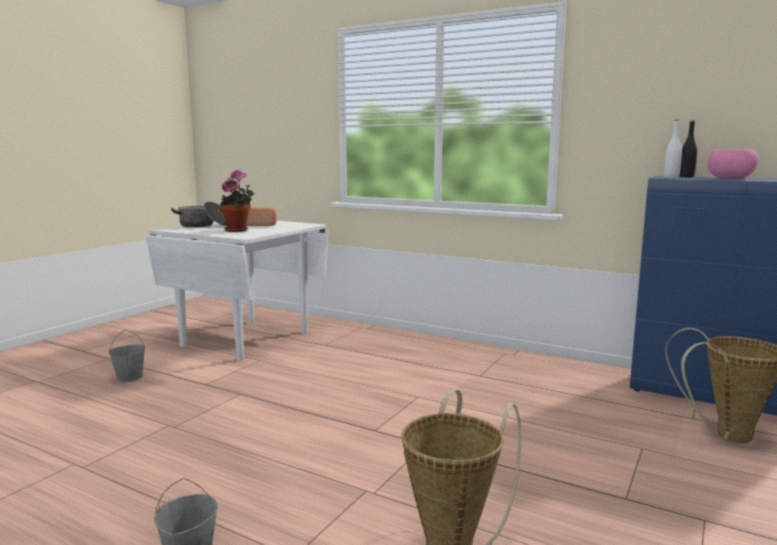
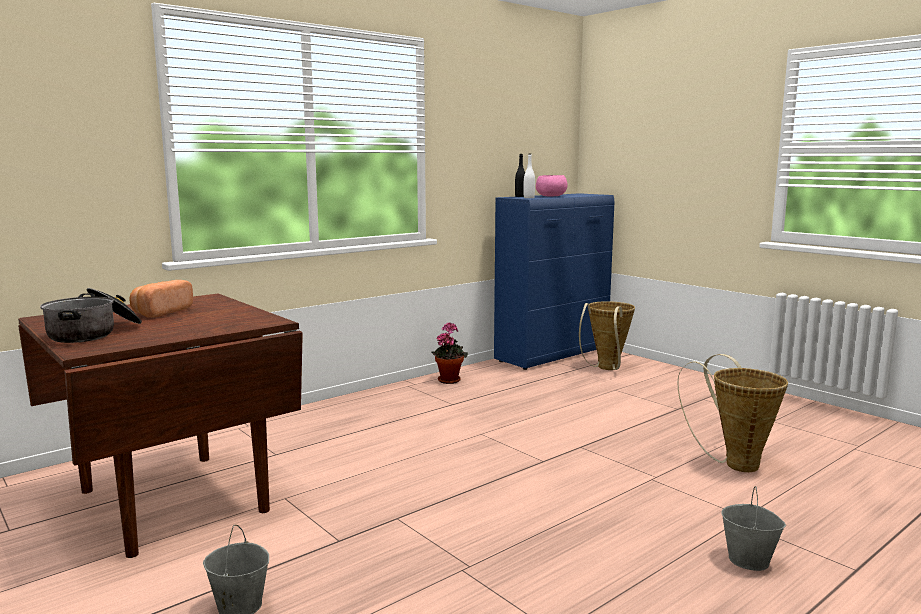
camera: 70 degrees left, 0 degrees up
white dining table [146,221,329,361] -> brown dining table [18,294,303,558]
potted plant [220,170,254,232] -> potted plant moved to [432,322,468,384]

